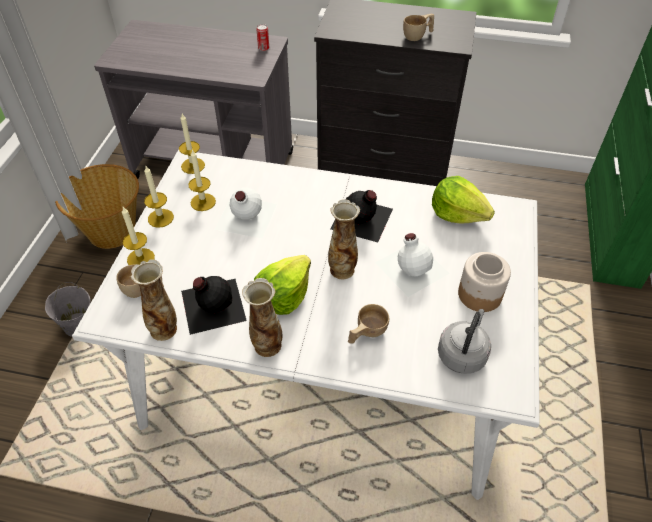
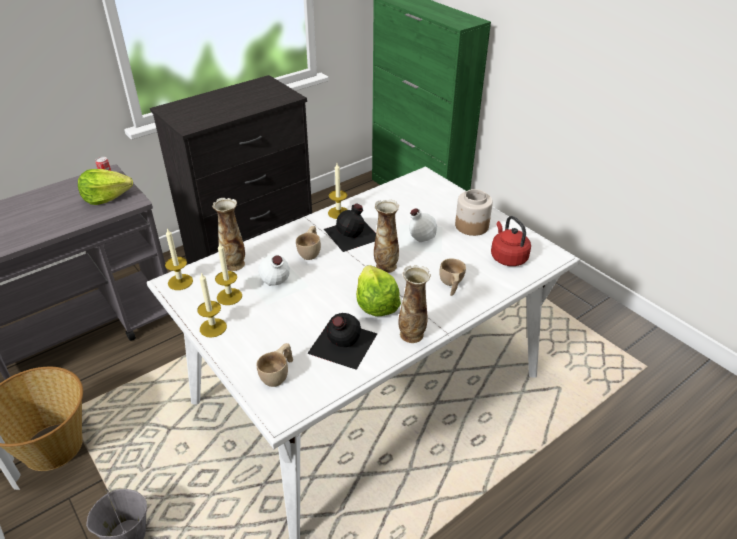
camera: 50 degrees left, 10 degrees down
candle [122,207,155,265] -> candle moved to [328,163,348,219]
vase [131,259,177,341] -> vase moved to [212,198,245,271]
beige cup [403,14,434,41] -> beige cup moved to [296,226,321,260]
lettuce [432,176,495,224] -> lettuce moved to [78,169,133,205]
grey kettle [438,309,491,374] -> red kettle [491,216,531,266]

